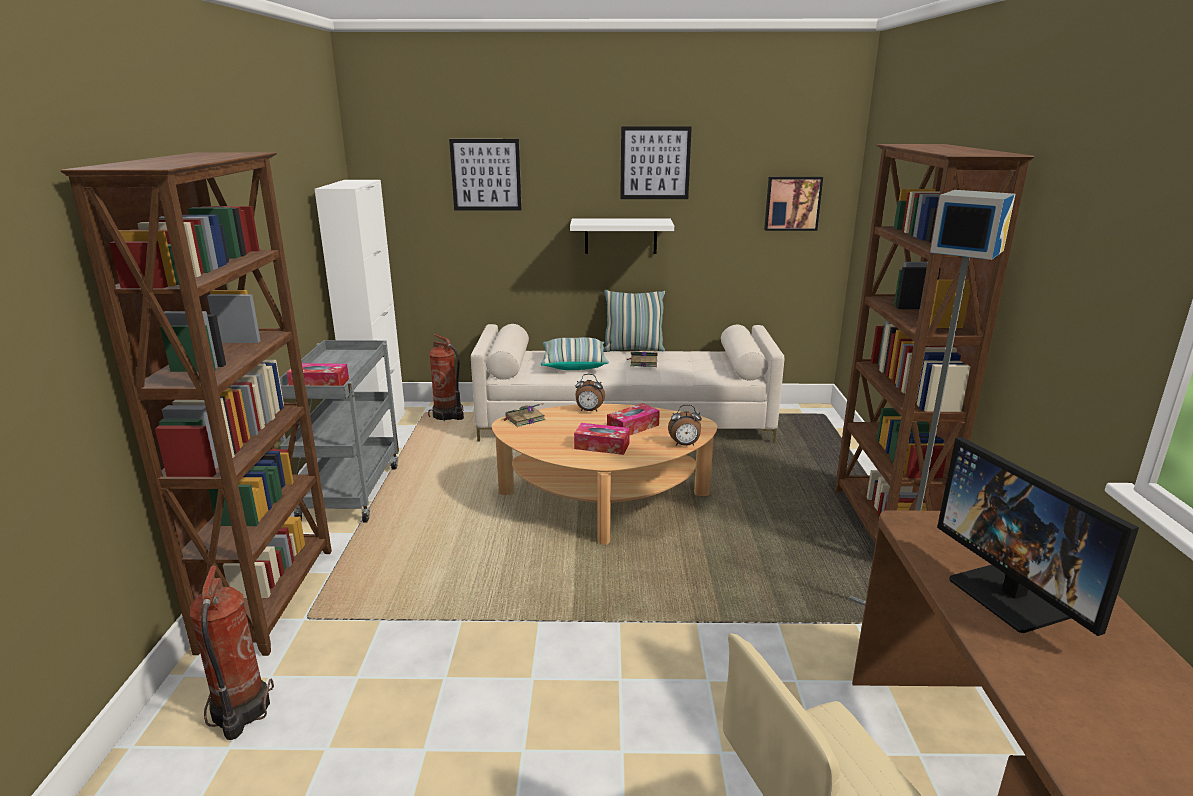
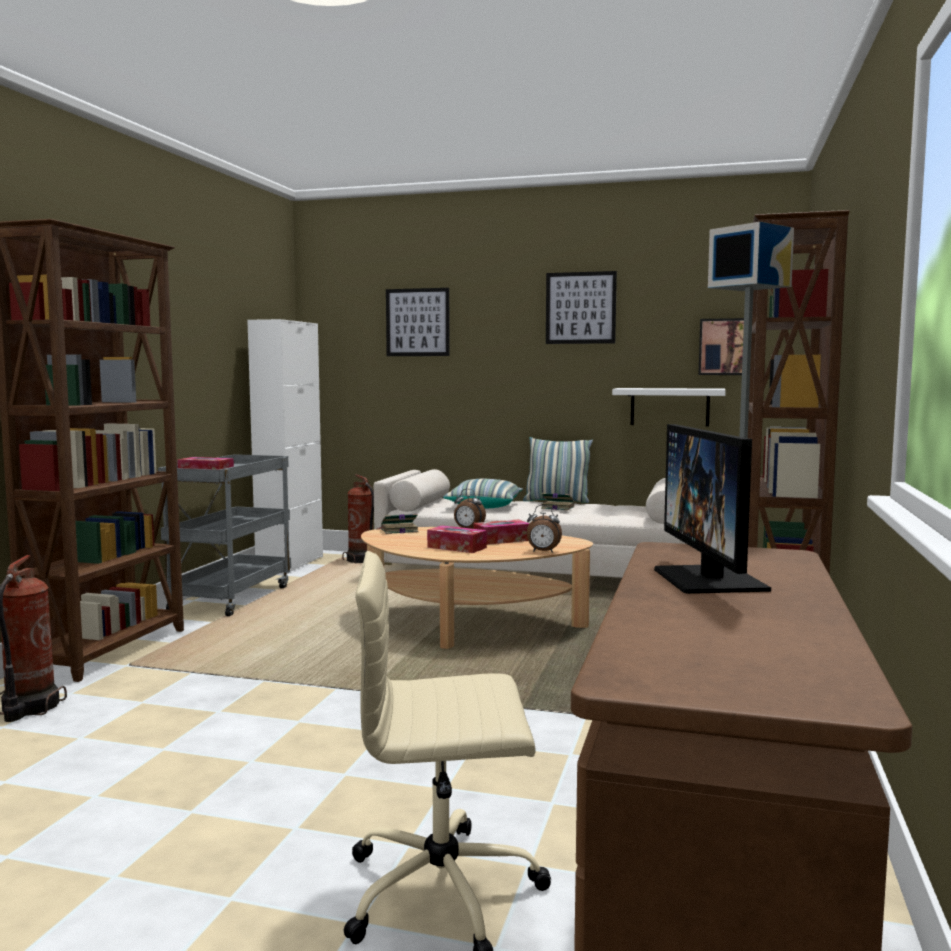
camera: 15 degrees right, 15 degrees down
white shelf [570,218,674,254] -> white shelf moved to [612,388,726,426]

